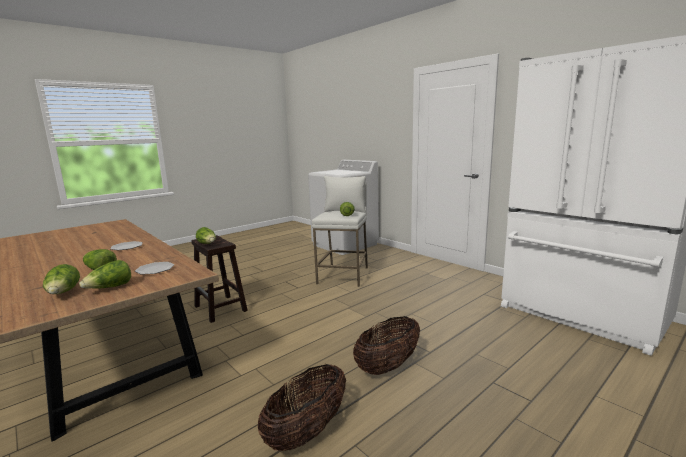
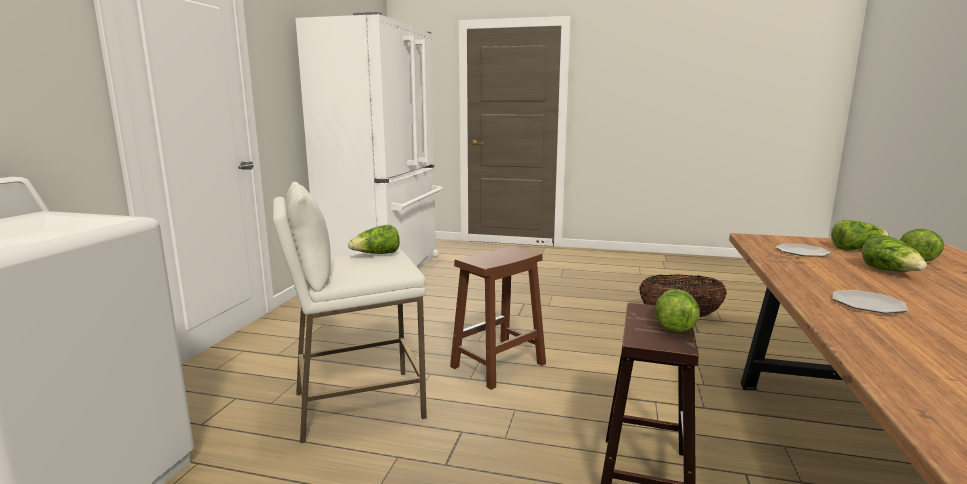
camera: 125 degrees left, 0 degrees up
basket [353,316,420,375] -> none
none -> brown stool [450,246,546,390]

